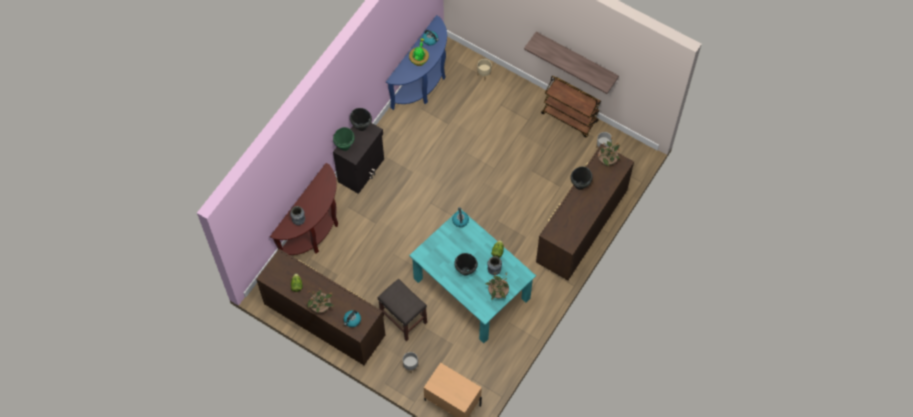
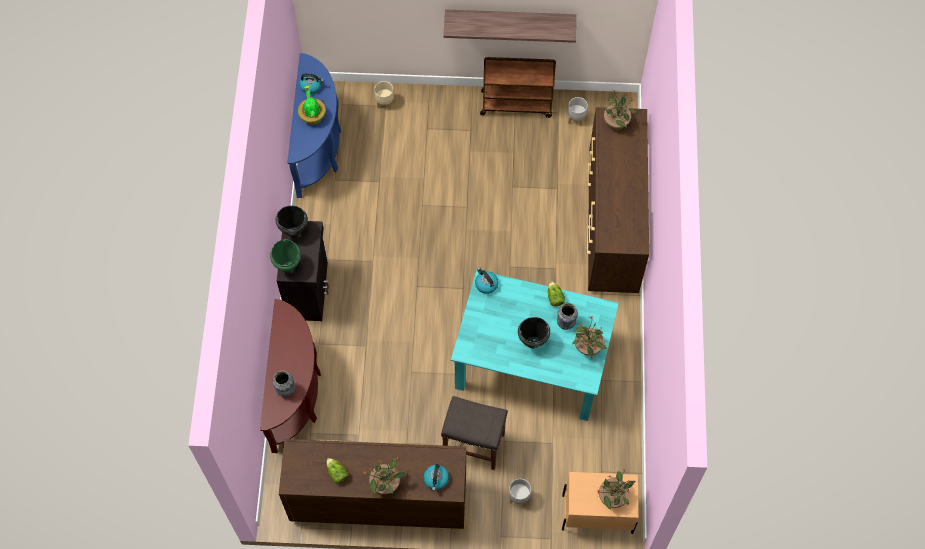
camera: 30 degrees left, 0 degrees up
black cooking pot [570,167,592,190] -> none
none -> potted plant [596,468,636,510]

